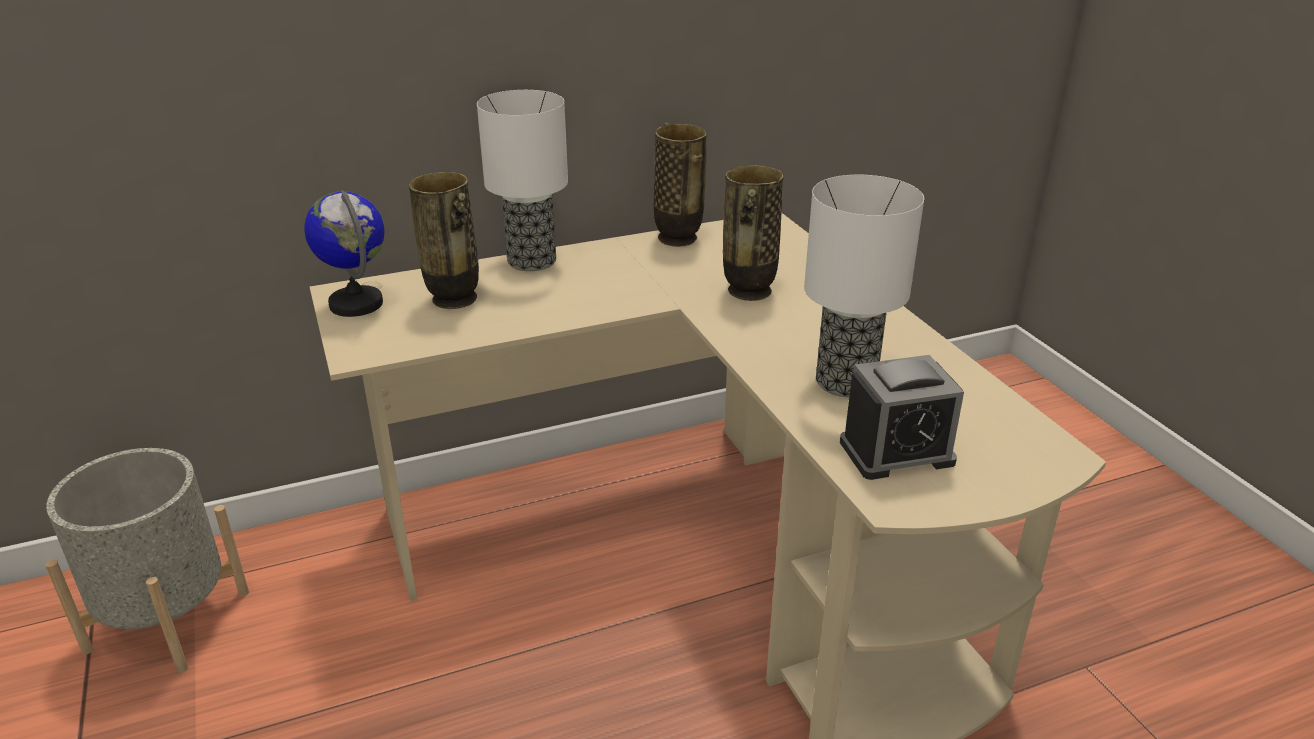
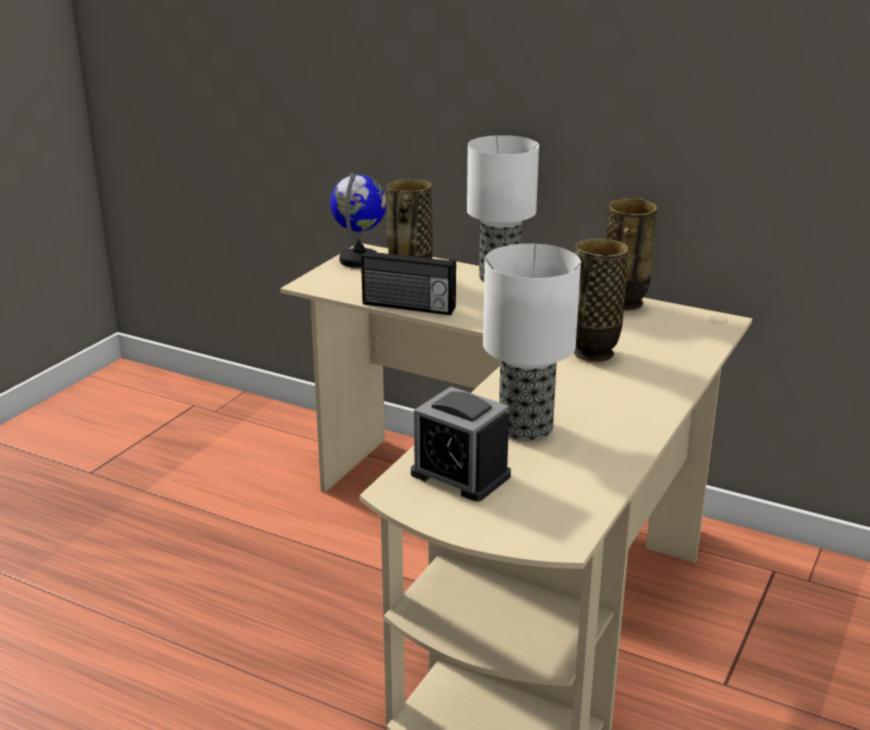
camera: 50 degrees right, 5 degrees down
grey planter [45,448,249,673] -> none
none -> radio [361,250,456,315]

